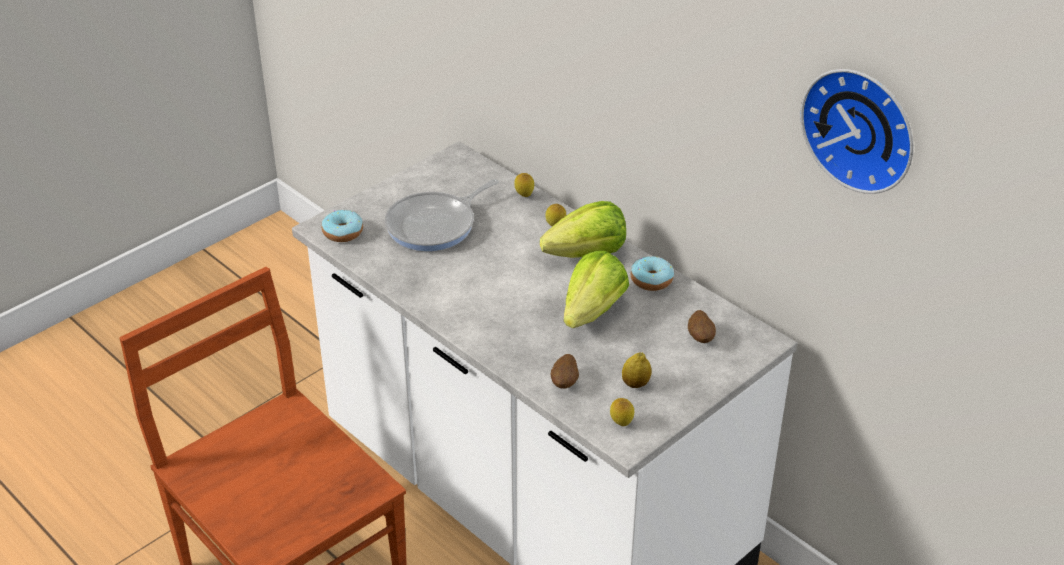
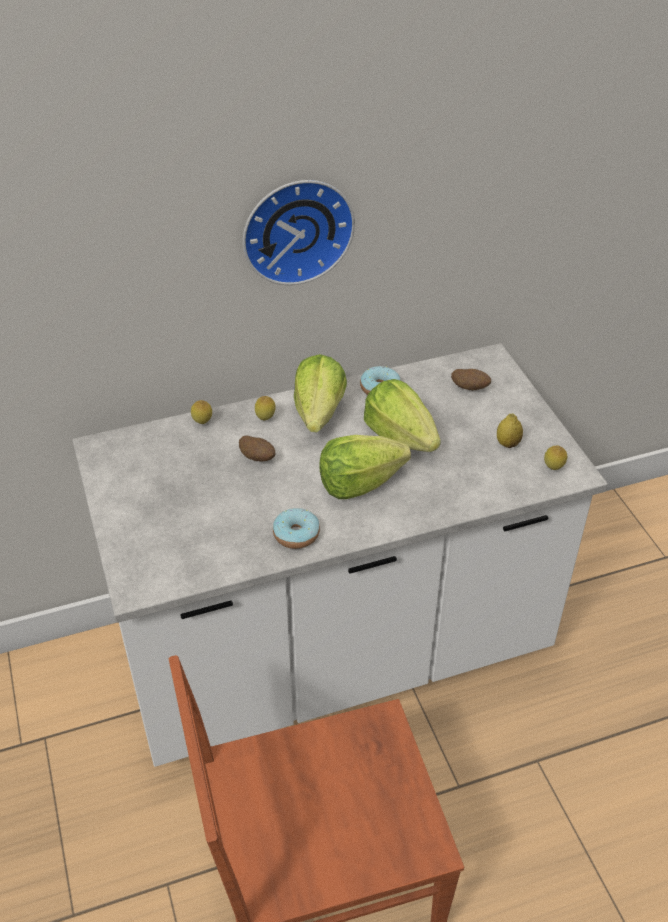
camera: 65 degrees left, 5 degrees up
donut [322,210,363,242] -> donut moved to [273,508,320,549]
frying pan [385,179,499,251] -> none
potato [551,354,579,389] -> potato moved to [239,435,275,461]
wall clock [800,69,913,194] -> wall clock moved to [243,180,355,285]
none -> lettuce [319,435,411,499]

